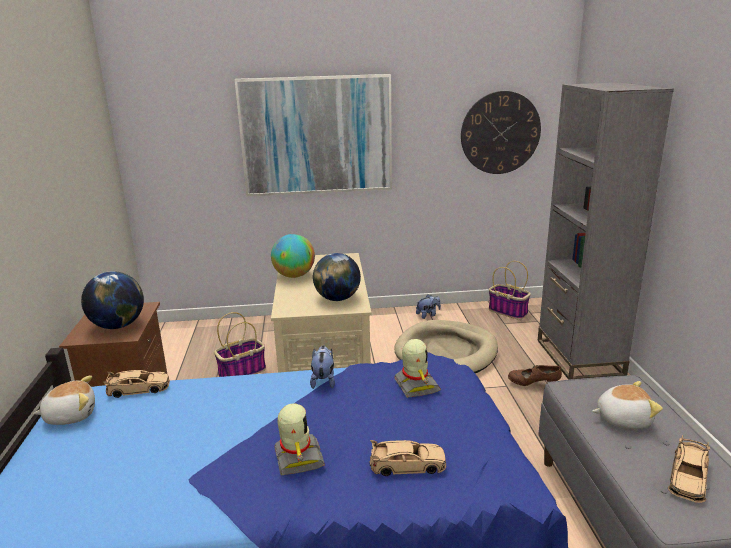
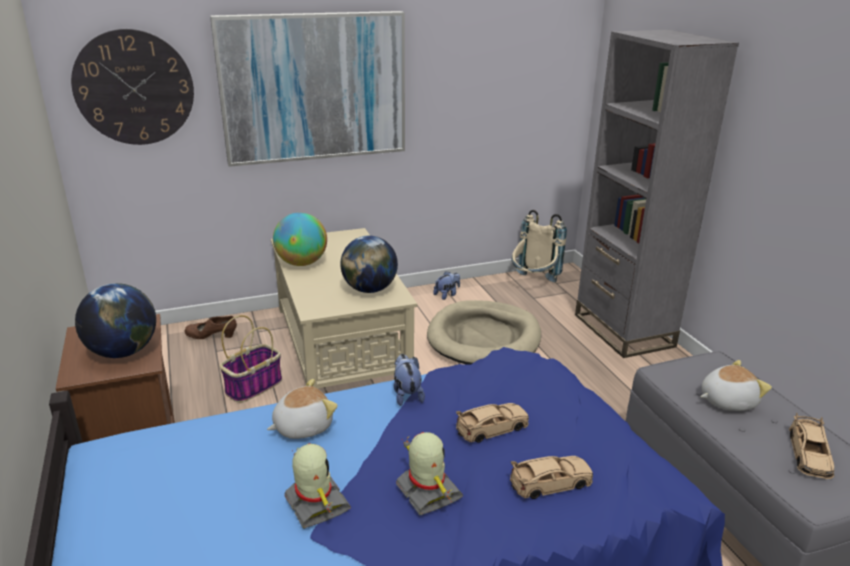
camera: 15 degrees left, 5 degrees up
plush toy [33,375,95,425] -> plush toy moved to [267,379,338,439]
beige toy car [103,370,170,398] -> beige toy car moved to [456,403,529,443]
toy robot [394,339,441,398] -> toy robot moved to [284,443,351,529]
wall clock [461,91,541,174] -> wall clock moved to [71,29,194,145]
basket [489,261,531,320] -> beige backpack [512,210,567,282]
brown shoe [508,365,562,386] -> brown shoe moved to [184,316,237,339]

